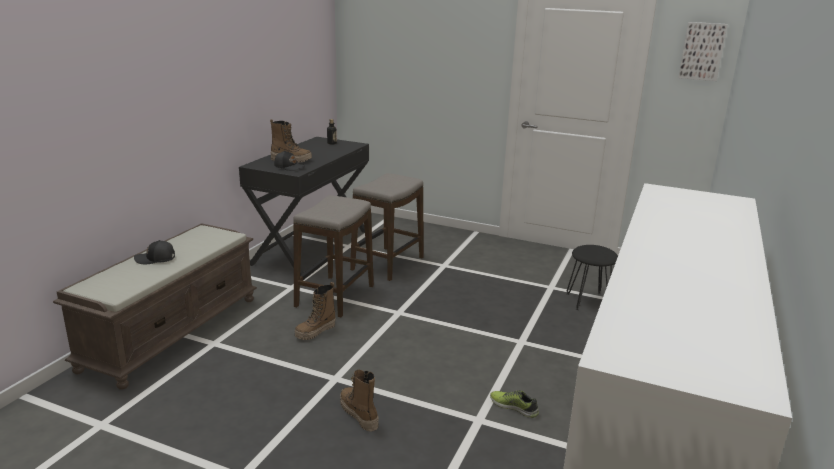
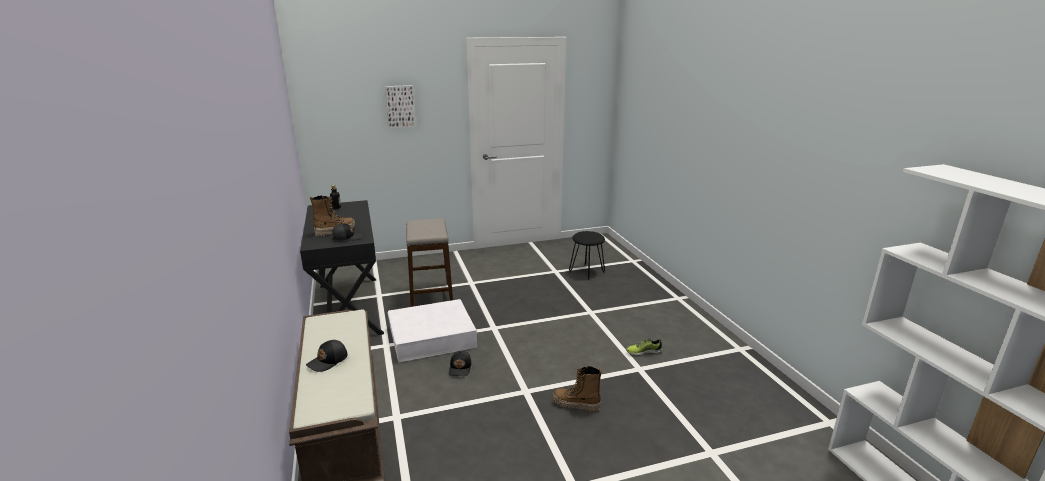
camera: 40 degrees left, 0 degrees up
stool [293,195,374,318] -> white storage box [388,299,477,362]
boot [295,282,336,340] -> black cap [449,351,471,376]
picture [678,22,728,81] -> picture moved to [385,85,416,129]

